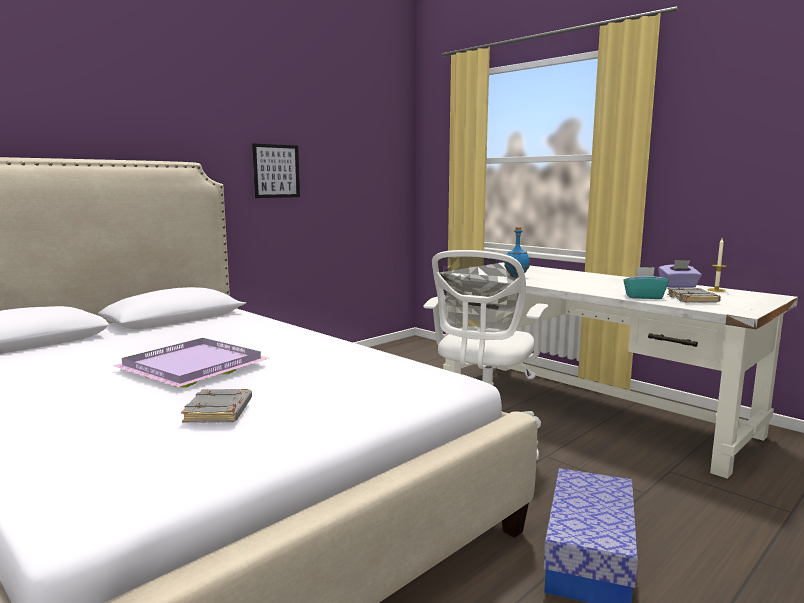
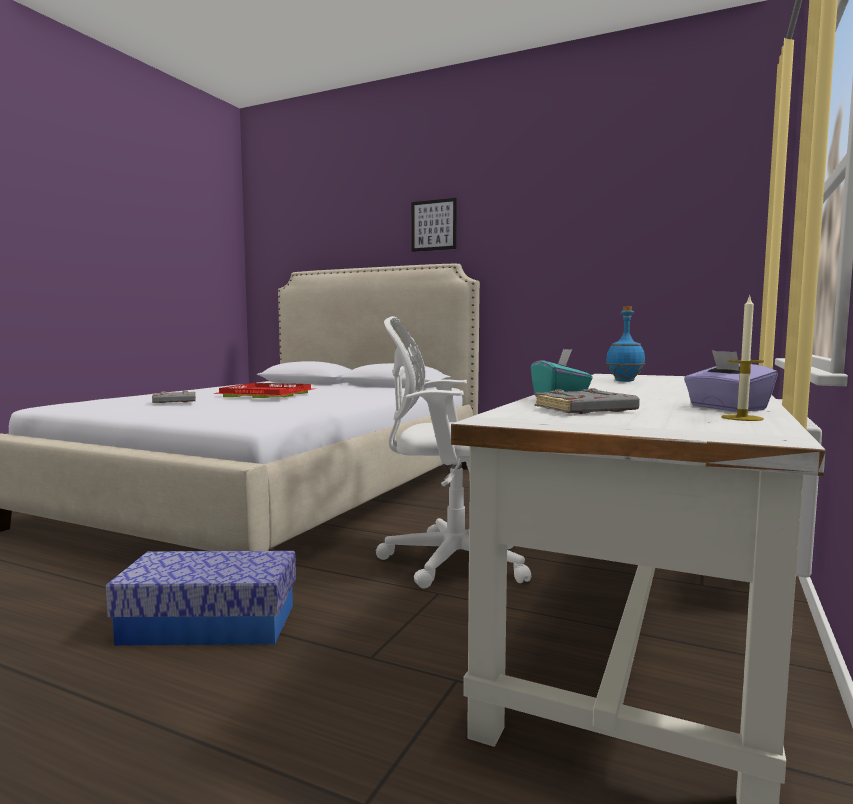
camera: 70 degrees right, 5 degrees down
purple tray [113,338,269,388] -> red tray [212,383,315,398]
picture [252,143,300,198] -> picture moved to [411,198,457,252]

